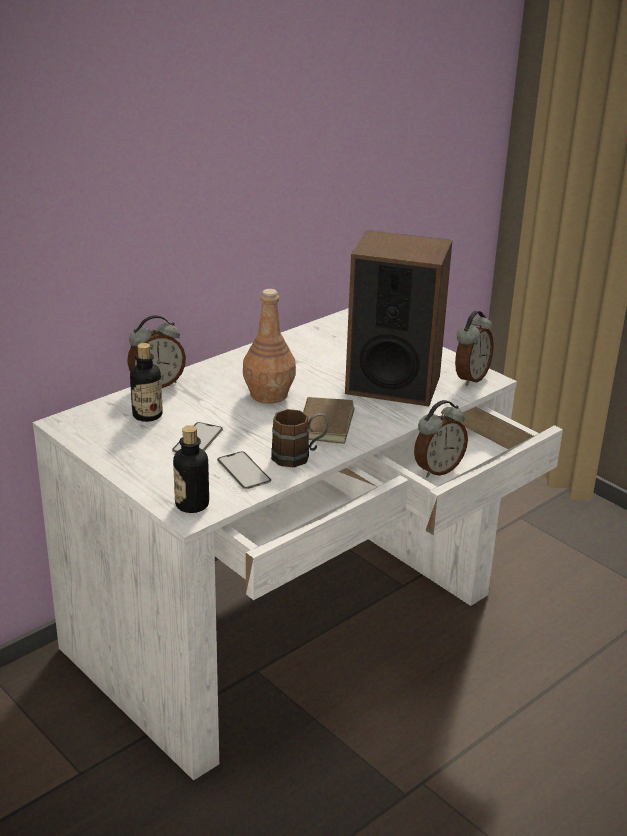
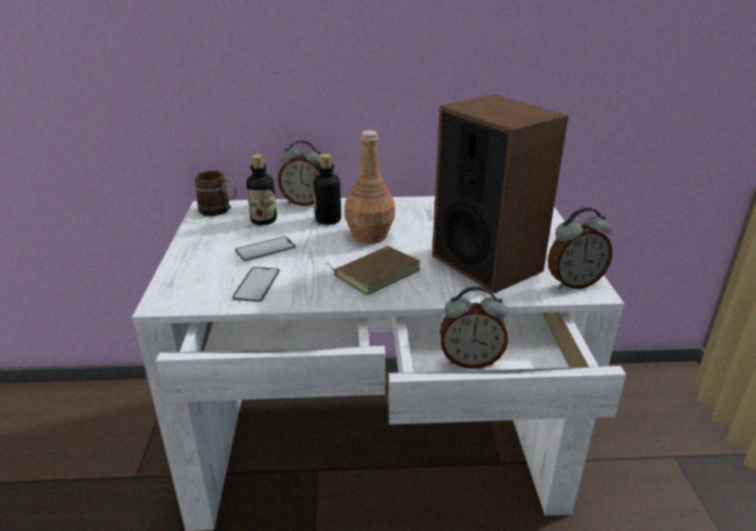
camera: 40 degrees right, 0 degrees up
bottle [173,425,209,513] -> bottle moved to [313,154,341,225]
brown mug [271,409,329,468] -> brown mug moved to [195,171,237,216]

